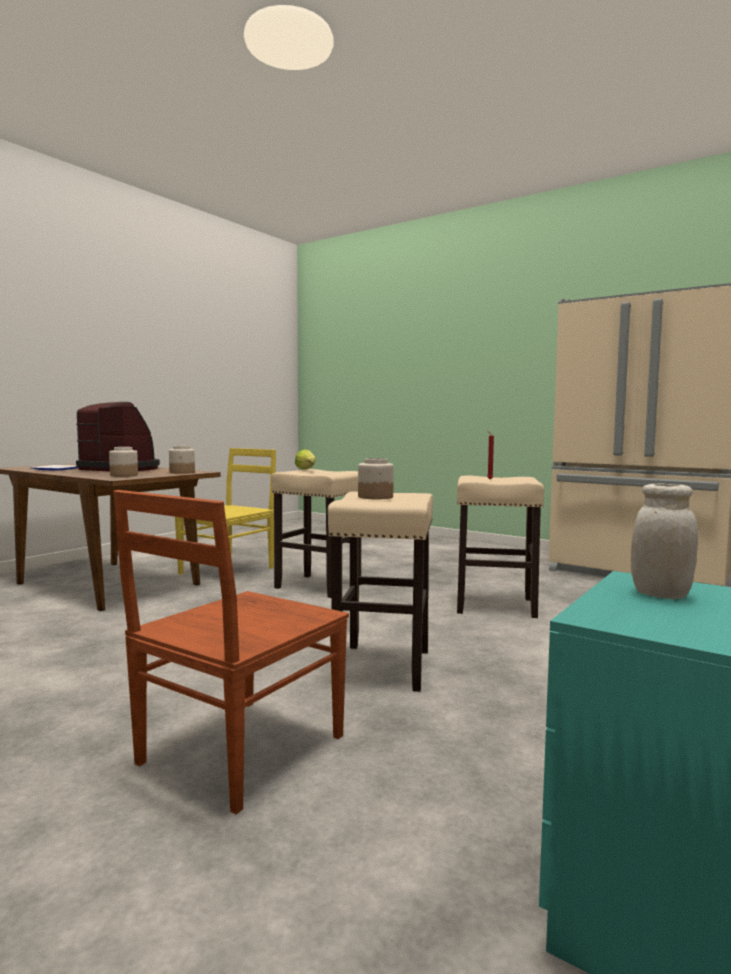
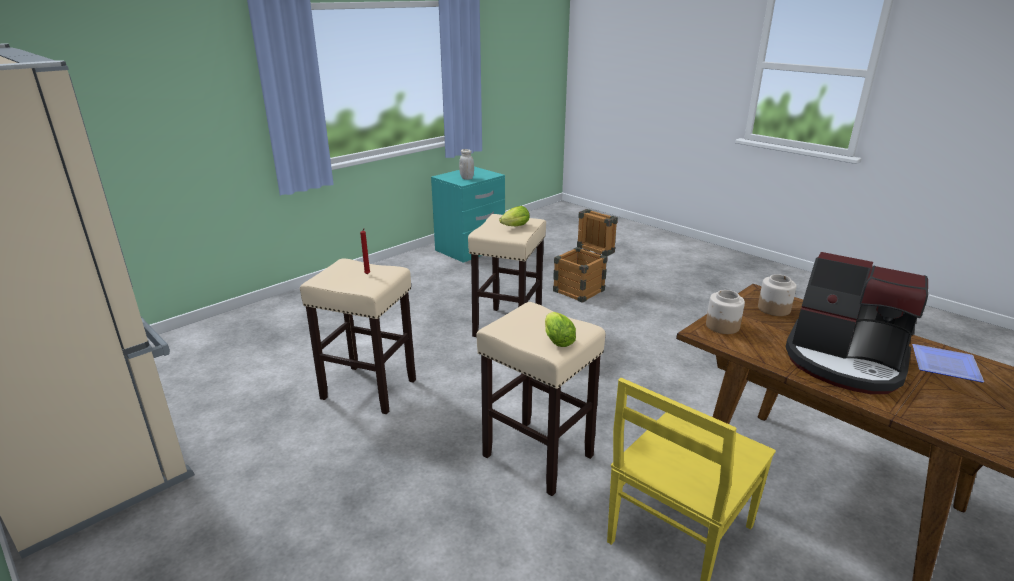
camera: 170 degrees left, 20 degrees up
brown chair [113,490,349,814] -> crate [553,209,618,303]
jar [358,458,394,499] -> lettuce [499,206,530,226]

